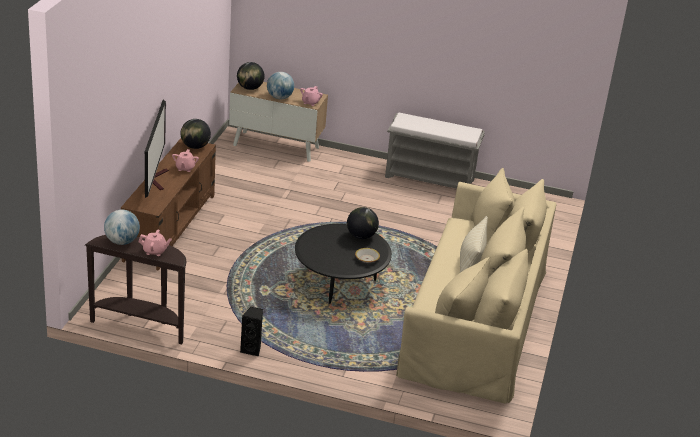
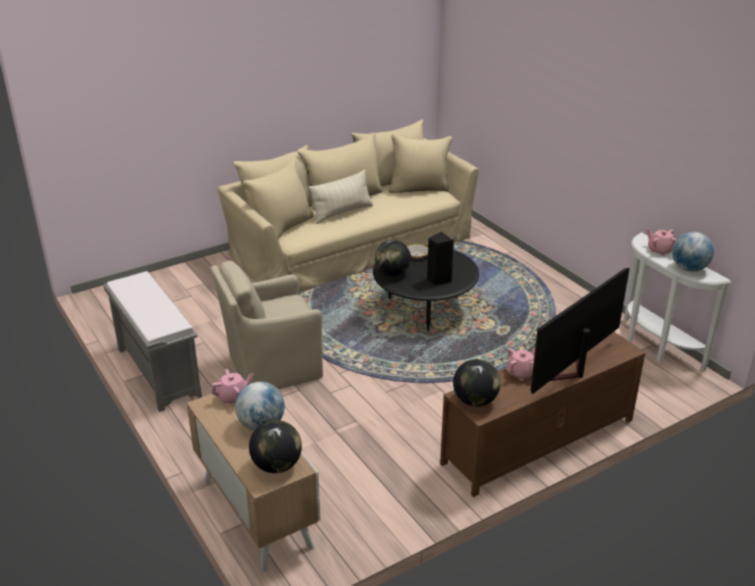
camera: 135 degrees left, 0 degrees up
brown console table [85,235,186,344] -> white console table [624,232,731,371]
black speaker [240,307,263,356] -> black speaker moved to [427,232,454,286]
none -> beige armchair [210,261,323,389]

